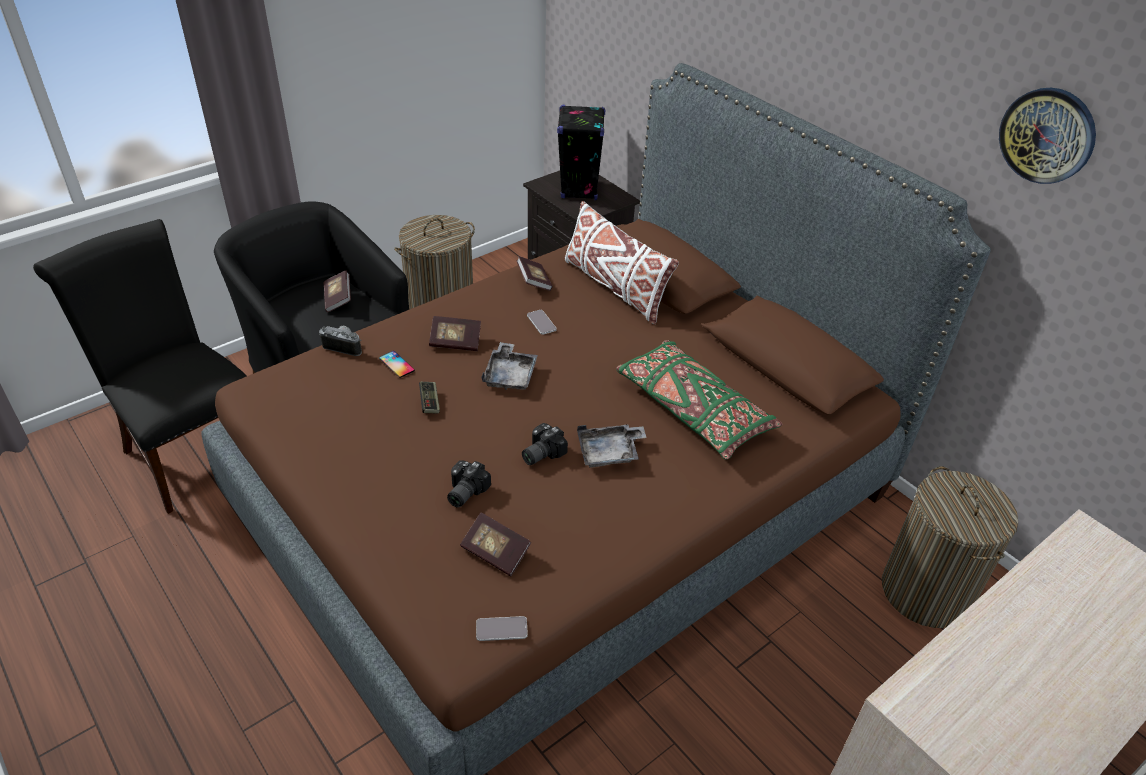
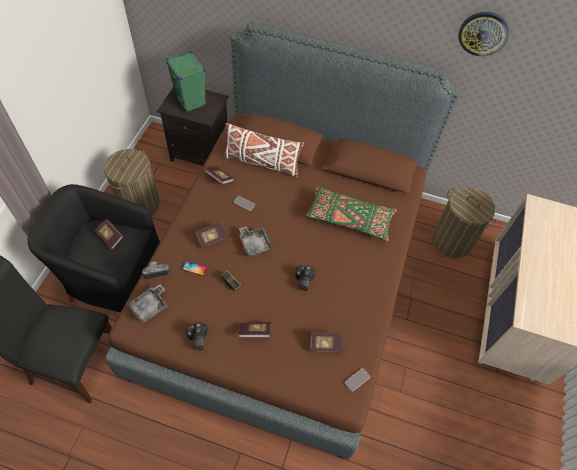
camera: 35 degrees left, 15 degrees up
camera [447,460,491,508] -> camera moved to [186,322,208,350]
black speaker [557,105,605,200] -> green speaker [166,51,206,113]
grey tray [577,424,647,468] -> grey tray moved to [127,284,168,324]
none -> book [238,322,271,338]

